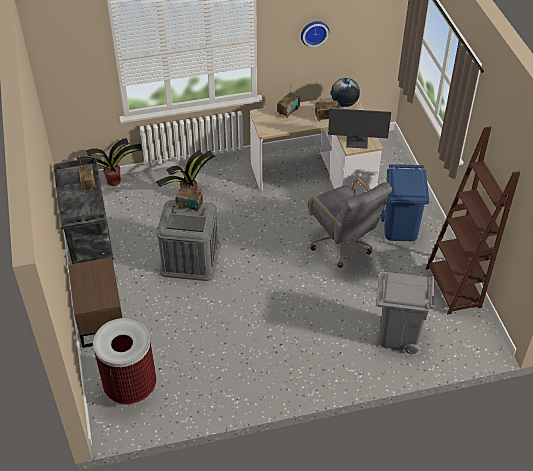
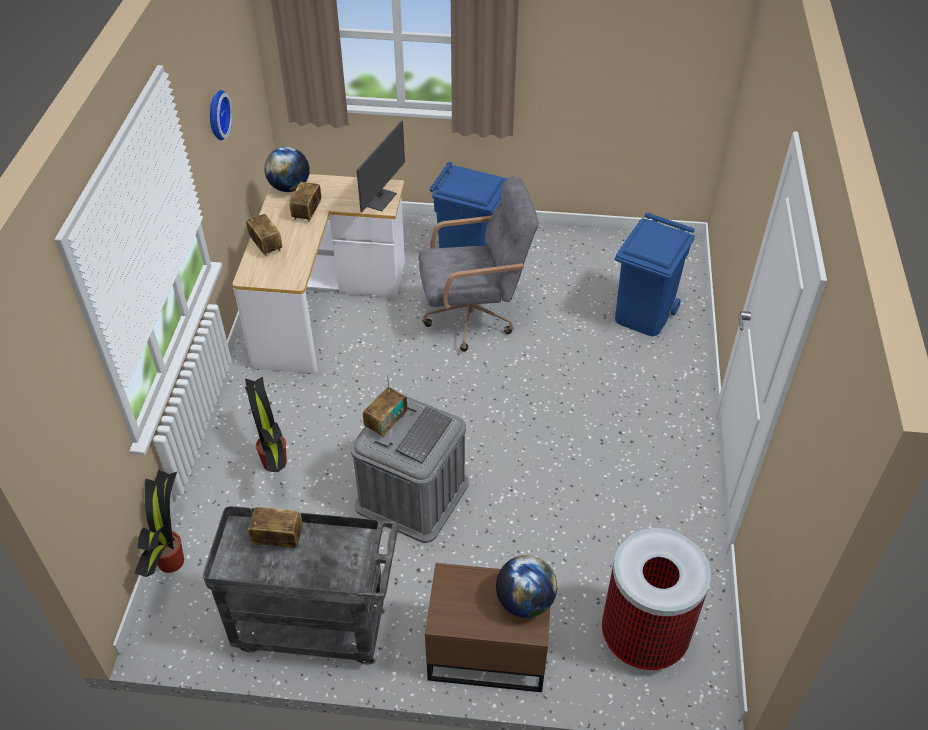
camera: 70 degrees left, 0 degrees up
grey trash can [376,272,435,354] -> blue trash can [615,213,695,336]
brown bookcase [425,126,520,314] -> none
none -> globe [496,555,557,618]

